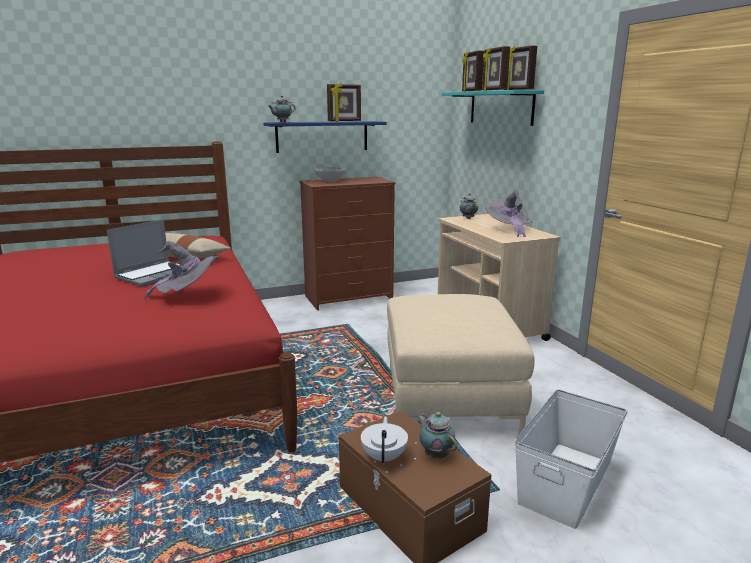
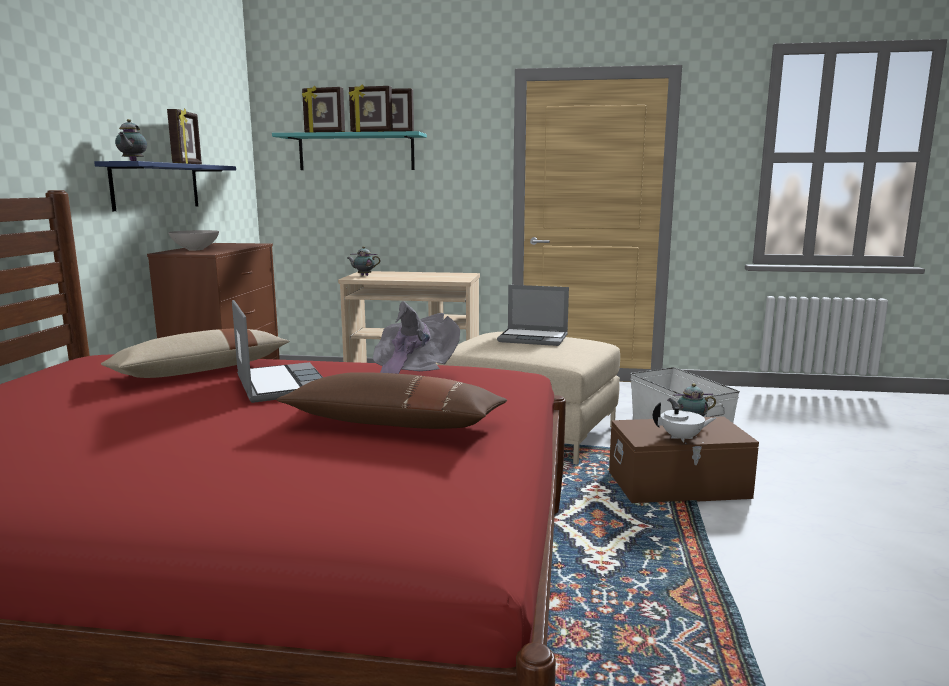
camera: 60 degrees left, 5 degrees down
white teapot [361,416,408,465] -> white teapot turned 150 degrees clockwise [653,402,716,443]
grey hat [485,190,532,237] -> none
none -> brown pillow [277,372,507,429]
none -> laptop [497,285,569,346]

